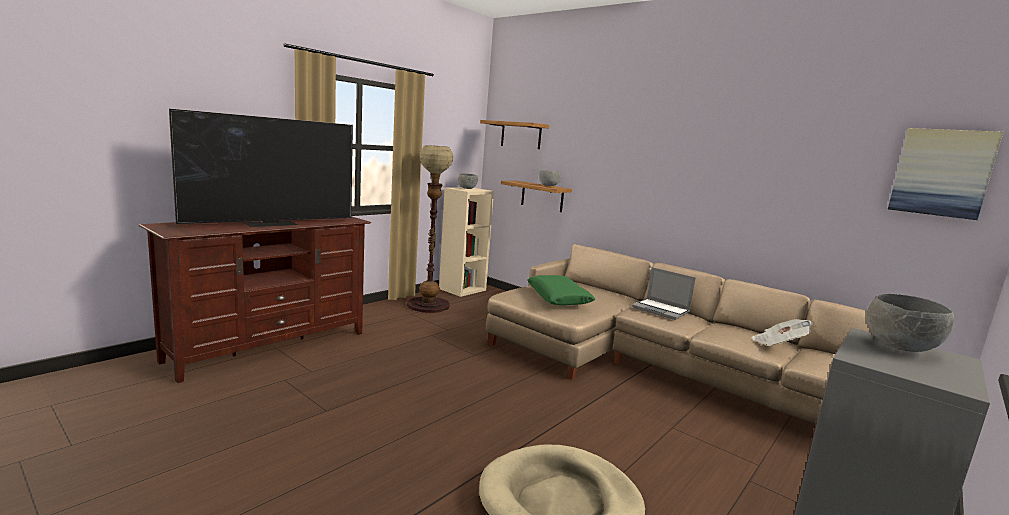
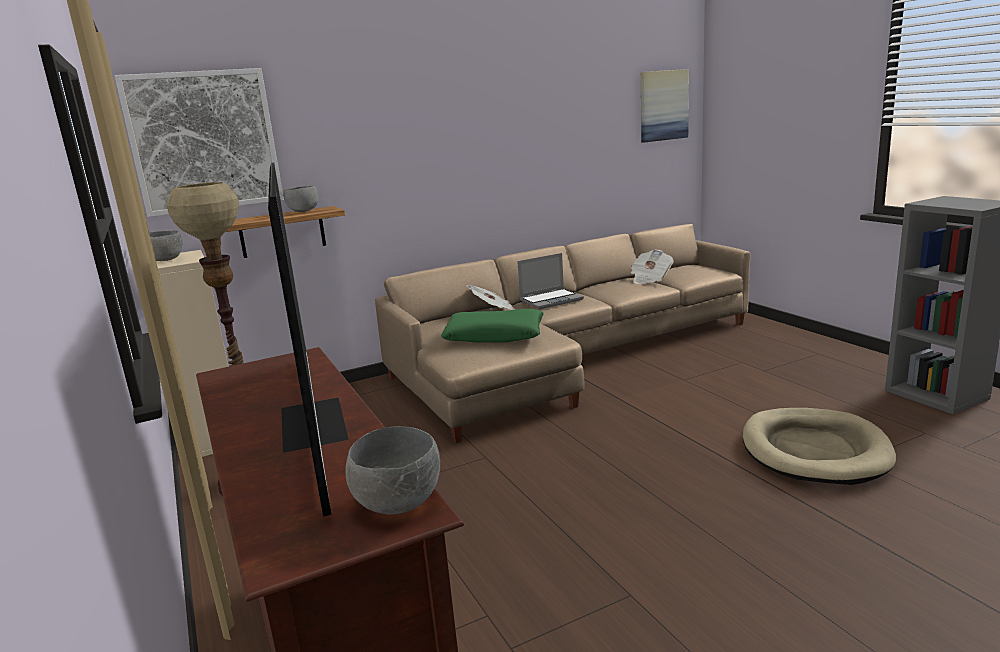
camera: 65 degrees left, 5 degrees up
shelf [480,120,549,149] -> picture [115,68,284,217]
grey bowl [866,294,954,352] -> grey bowl moved to [345,426,440,515]
none -> newspaper [466,285,516,310]

